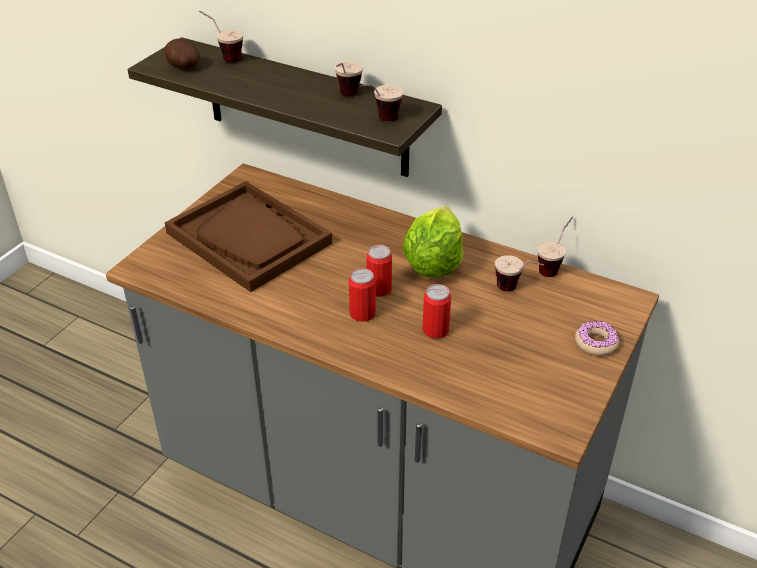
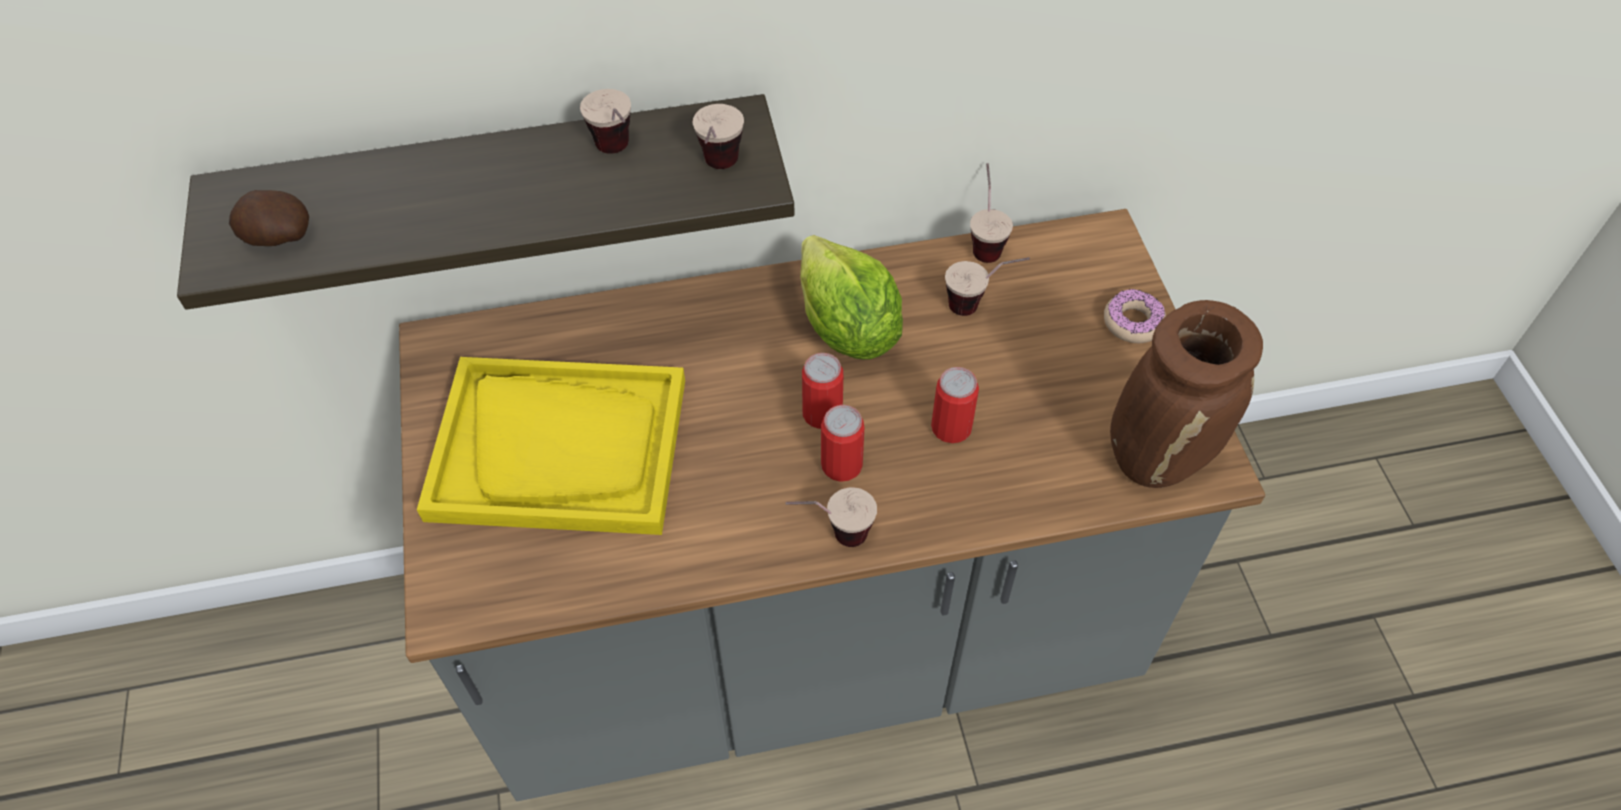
camera: 40 degrees left, 15 degrees up
brown tray [165,181,332,292] -> yellow tray [417,357,685,535]
cup [199,11,243,63] -> cup moved to [786,487,877,547]
none -> brown vase [1110,300,1263,488]

